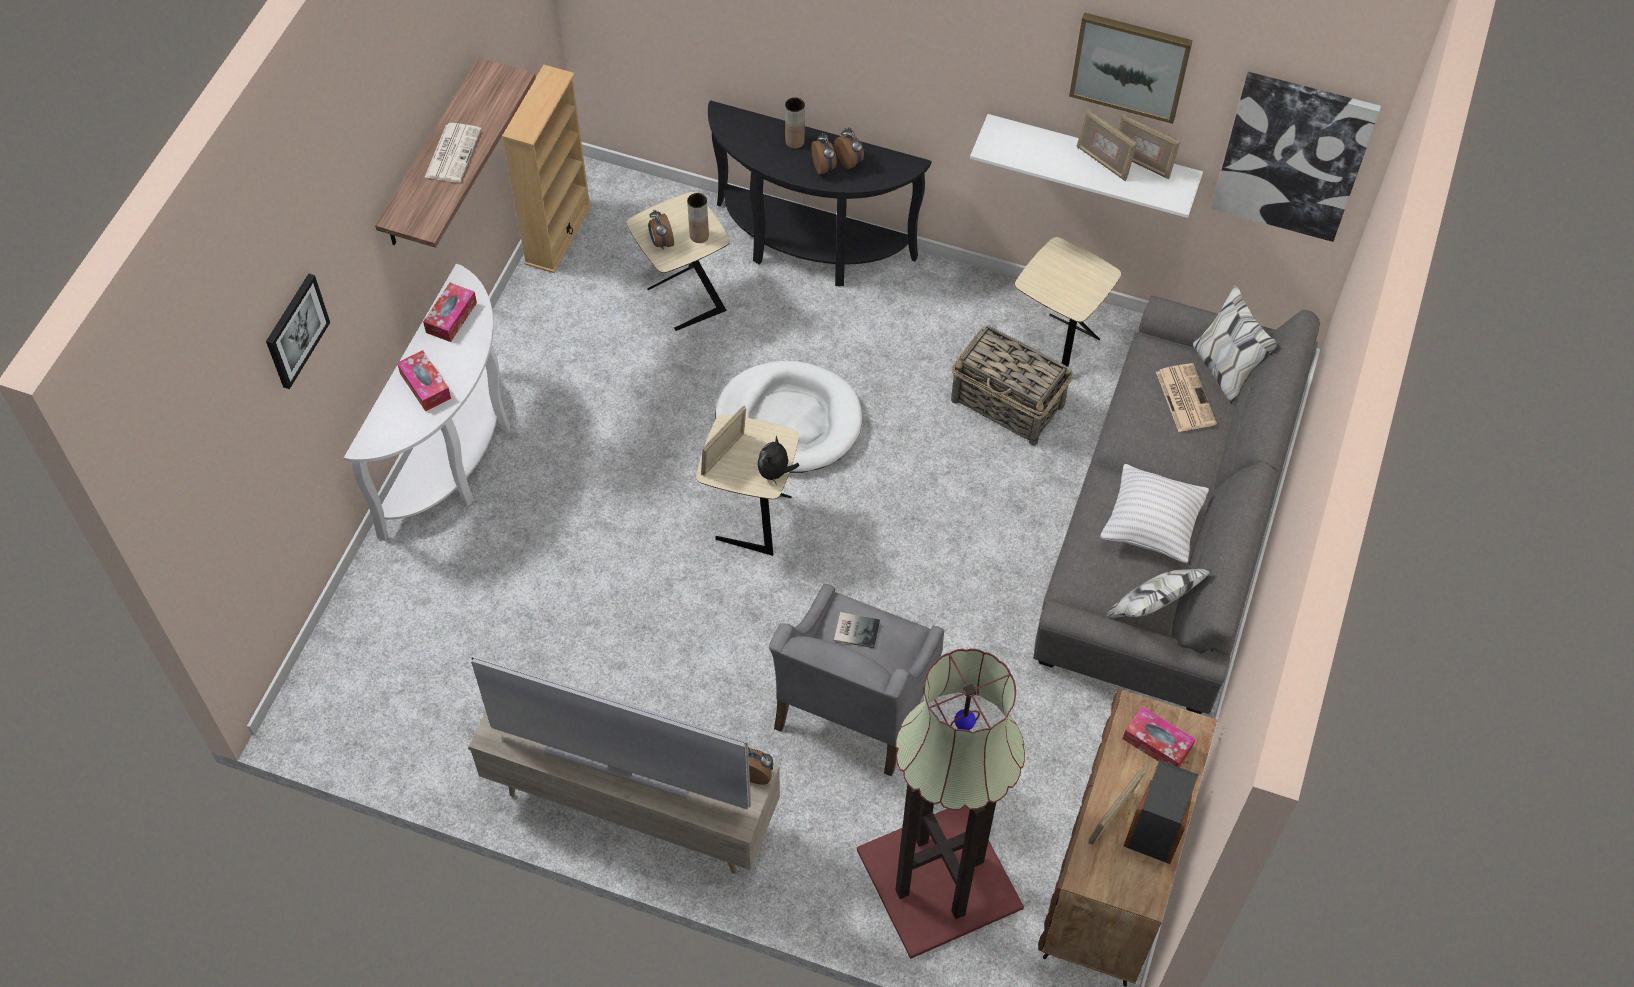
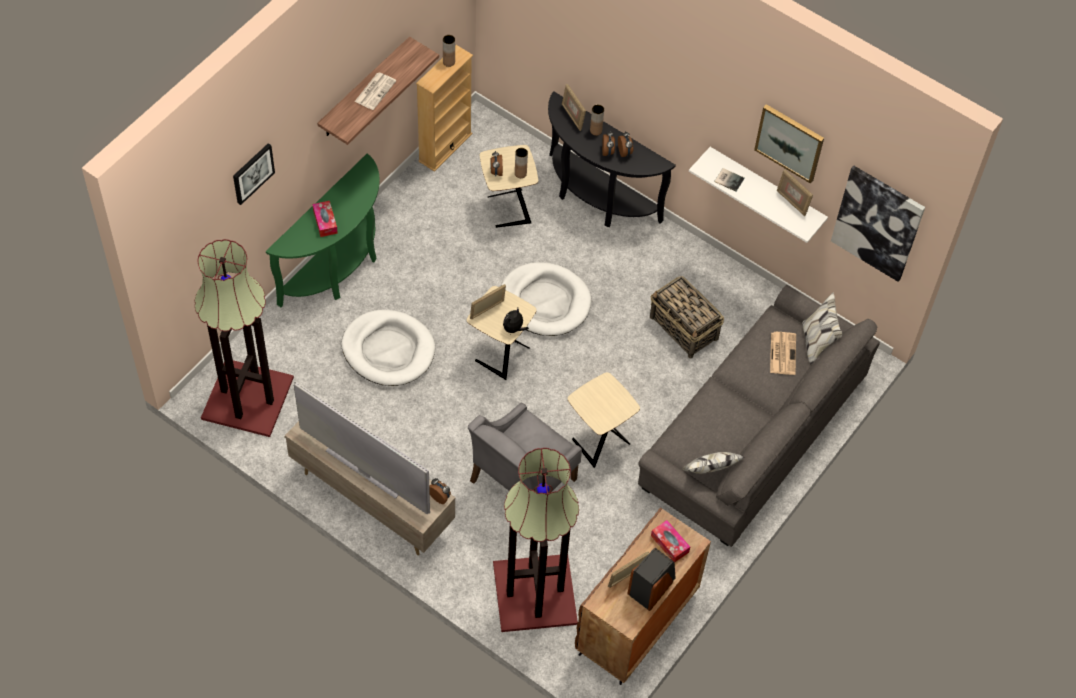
camera: 15 degrees right, 0 degrees up
white console table [344,264,510,541] -> green console table [266,154,380,307]
tissue box [423,283,477,342] -> none
book [834,612,880,648] -> book moved to [714,168,745,192]
beige side table [1015,237,1121,367] -> beige side table moved to [568,372,640,468]
picture frame [1077,109,1137,181] -> picture frame moved to [562,84,586,131]
white pillow [1100,464,1209,563] -> none
none -> floor lamp [194,239,294,437]
none -> white dog bed [341,310,435,386]
none -> brown vase [443,35,455,67]

